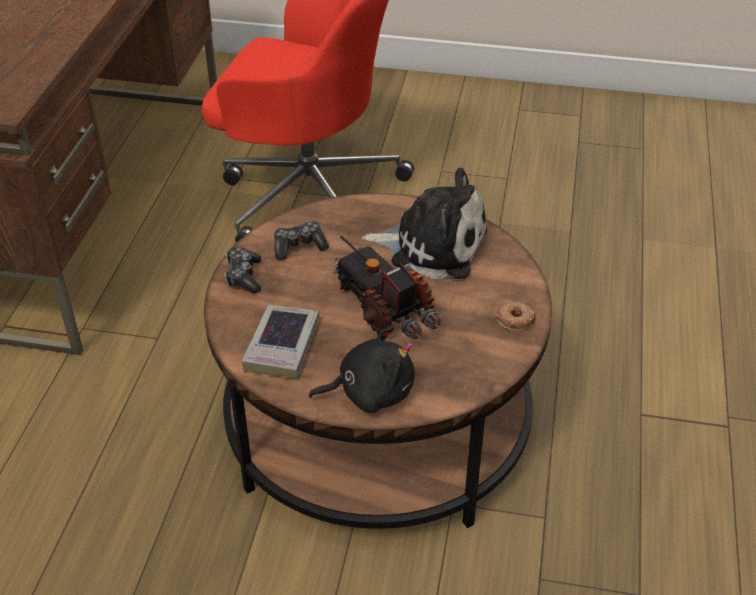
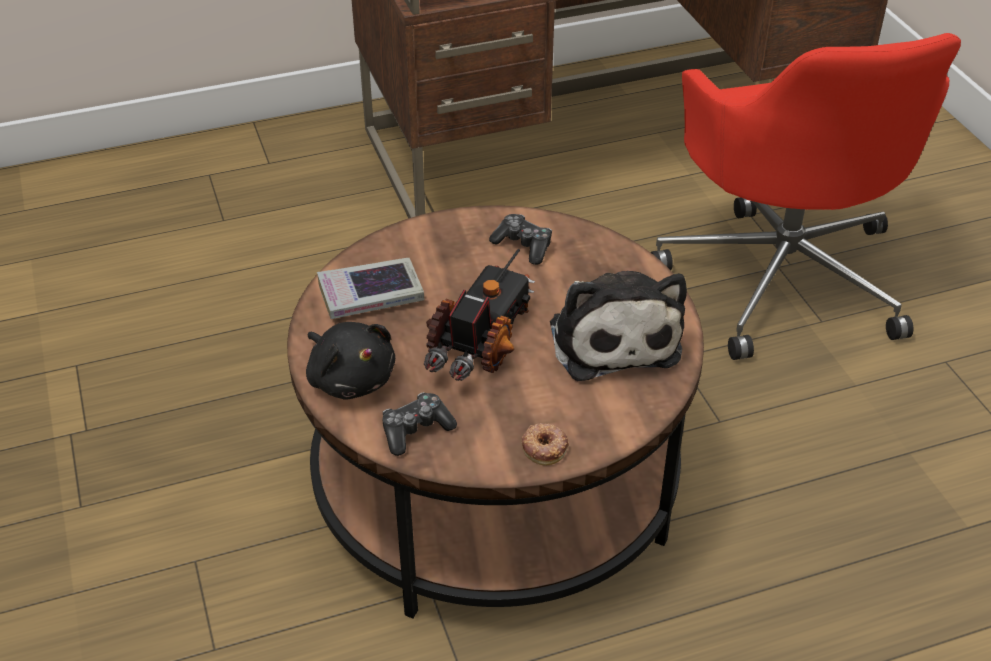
camera: 60 degrees right, 0 degrees up
game controller [224,247,261,294] -> game controller moved to [382,392,457,456]

